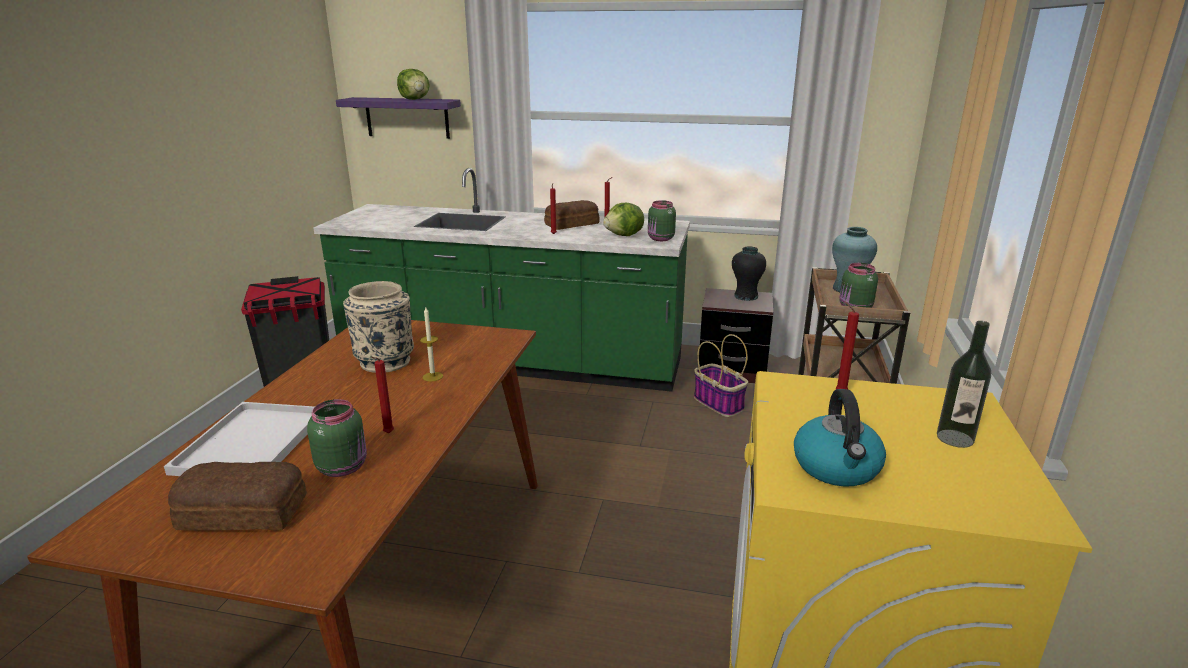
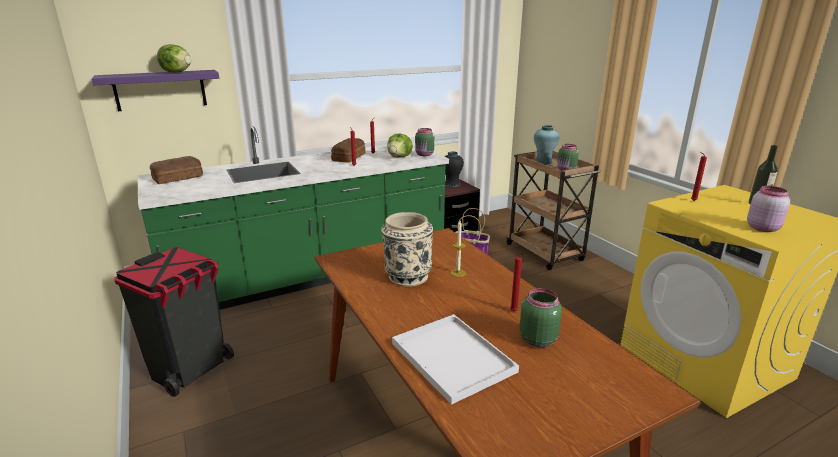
camera: 40 degrees left, 0 degrees up
bread [168,462,307,531] -> bread moved to [150,156,203,184]
kettle [794,389,886,487] -> pink jar [747,186,790,232]

